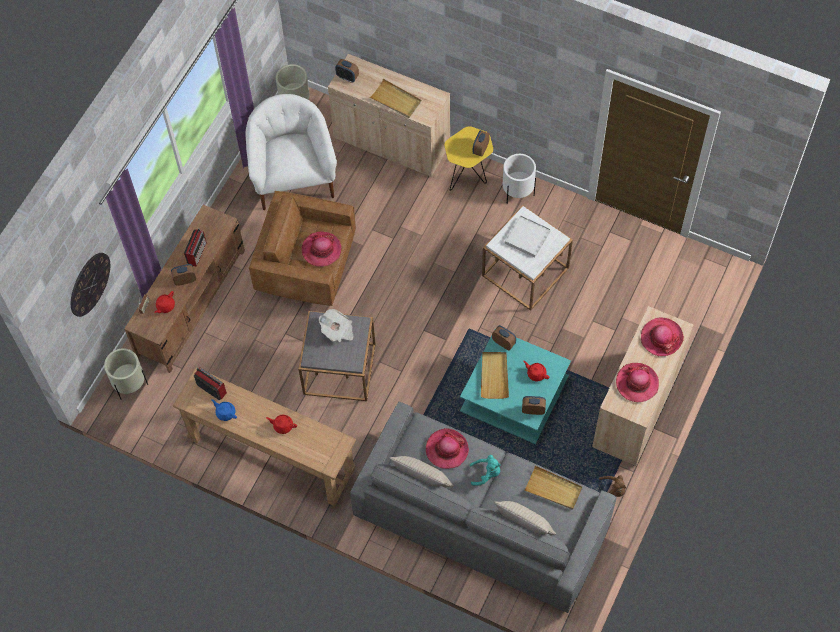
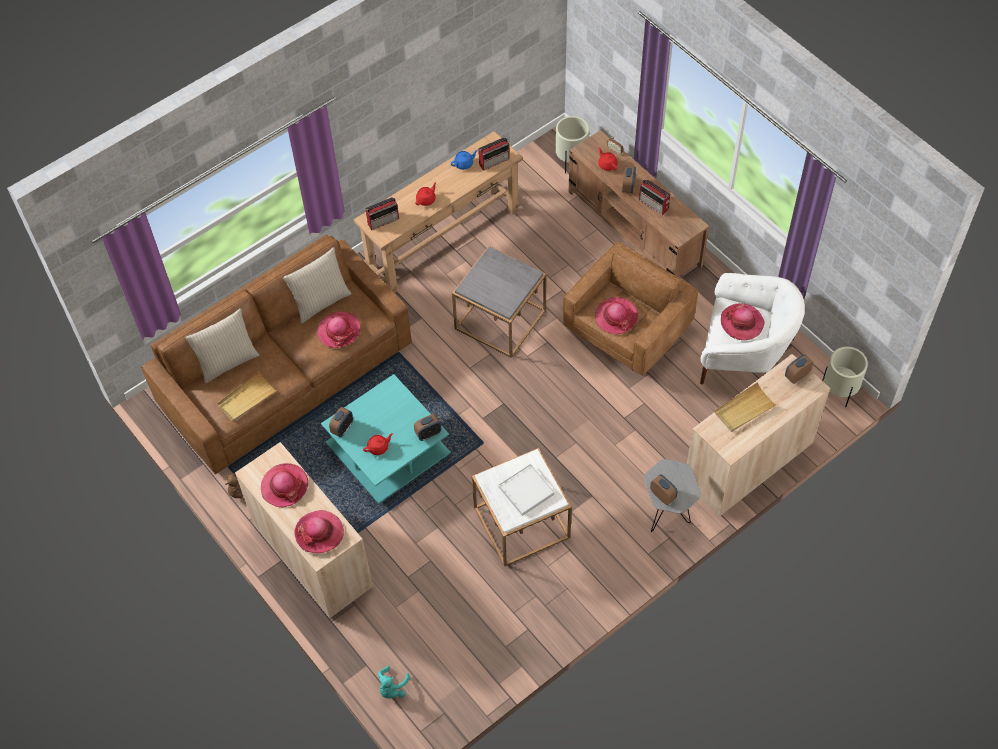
camera: 115 degrees right, 5 degrees down
wall clock [71,253,110,317] -> none
newspaper [319,309,353,342] -> none
grey sofa [350,401,616,613] -> brown sofa [141,234,412,474]
yellow side table [444,126,493,191] -> grey side table [644,459,701,532]
turquoise plush toy [470,455,501,486] -> turquoise plush toy moved to [378,666,410,699]
beige tray [481,352,509,399] -> none
white planter [503,154,536,203] -> none
none -> radio [365,197,399,231]
none -> hat [721,303,765,340]

